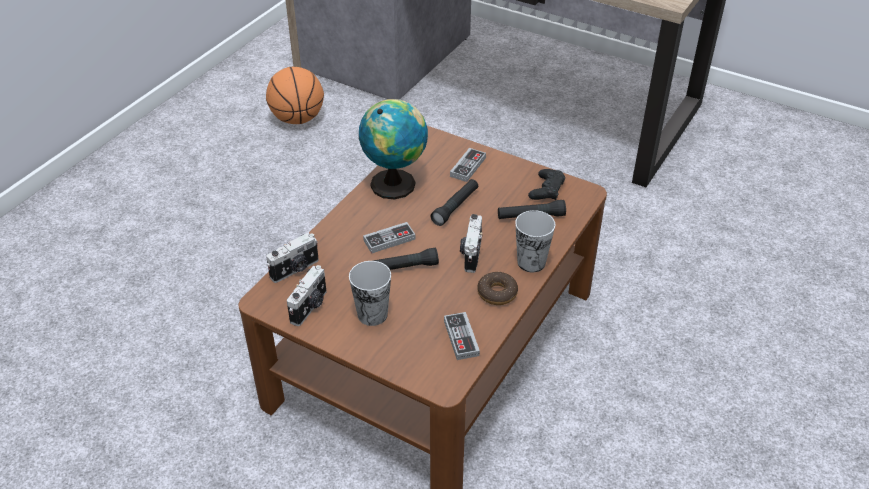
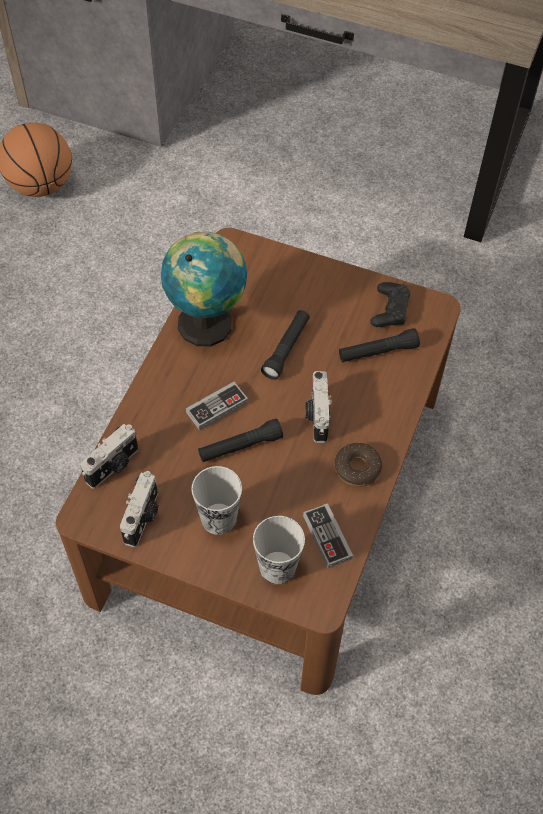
camera: 10 degrees left, 15 degrees up
game controller [450,148,486,182] -> none
cup [515,210,555,272] -> cup moved to [253,516,305,585]

